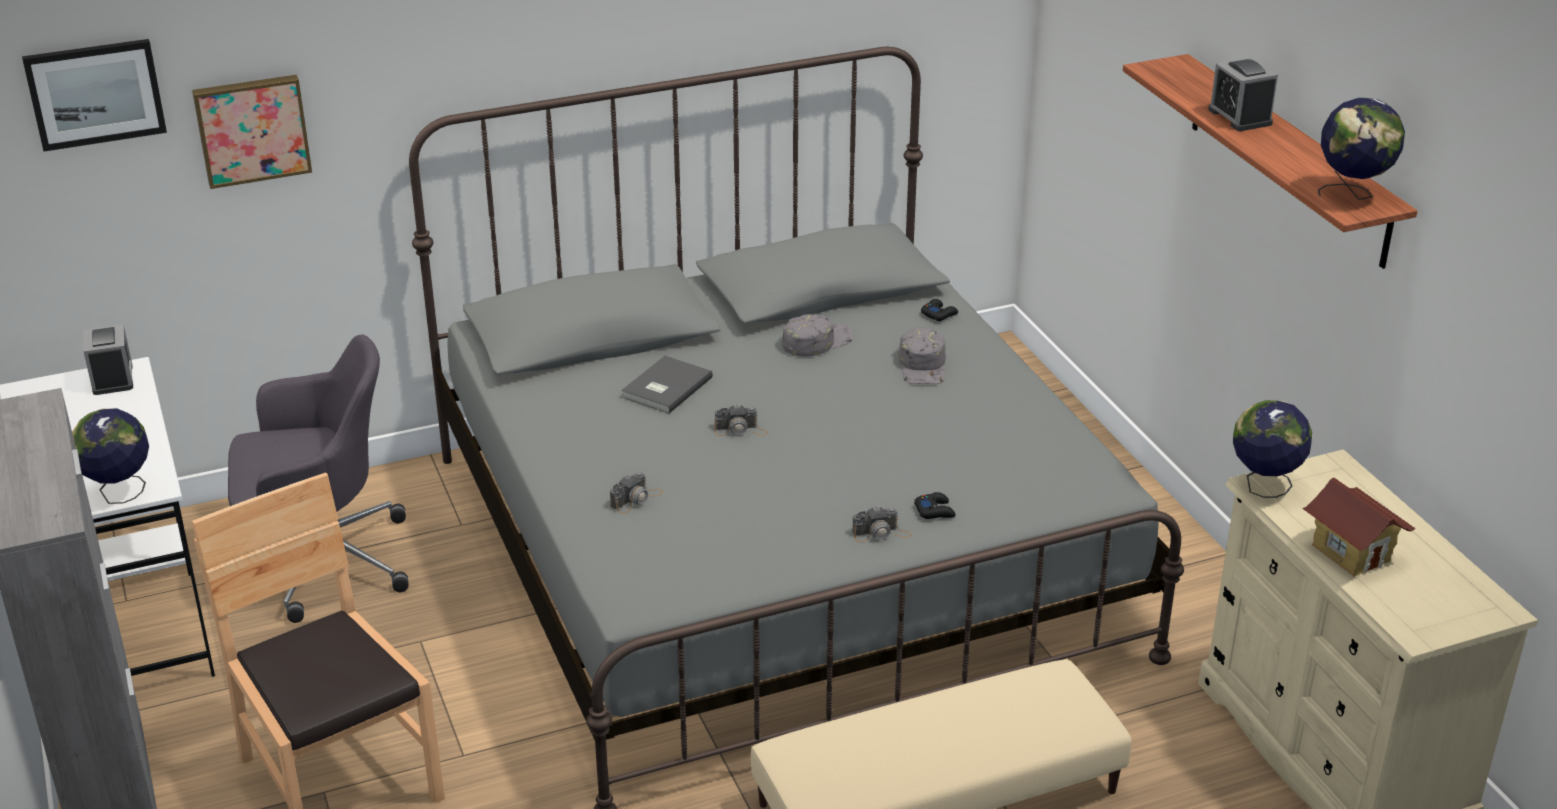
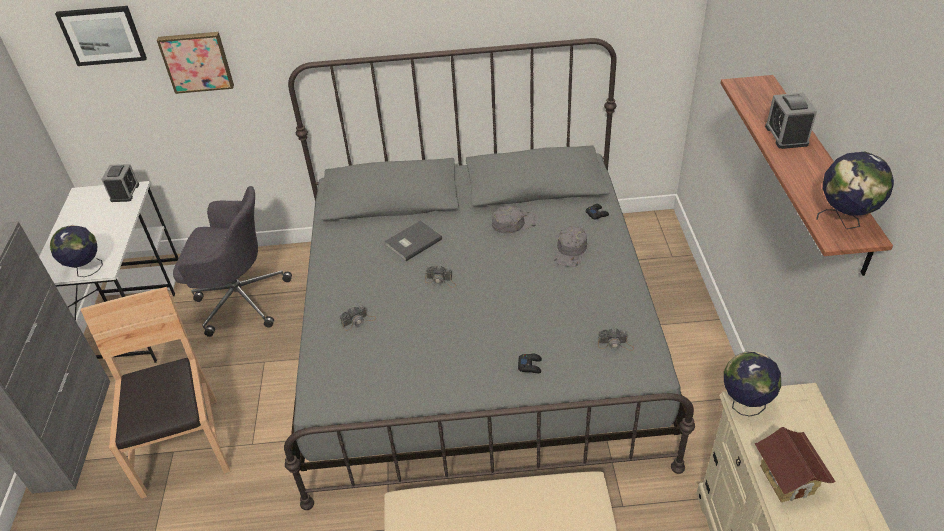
camera: 20 degrees right, 10 degrees up
camera [852,506,911,542] -> camera moved to [598,328,634,351]

